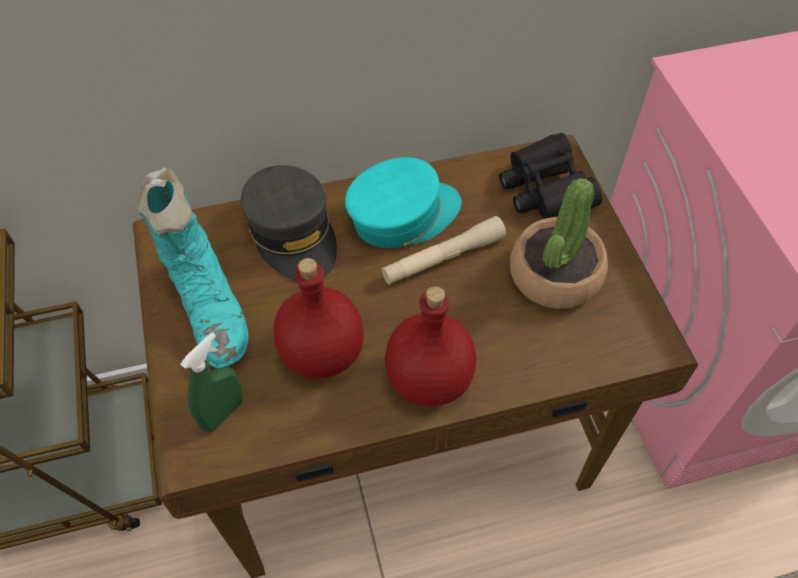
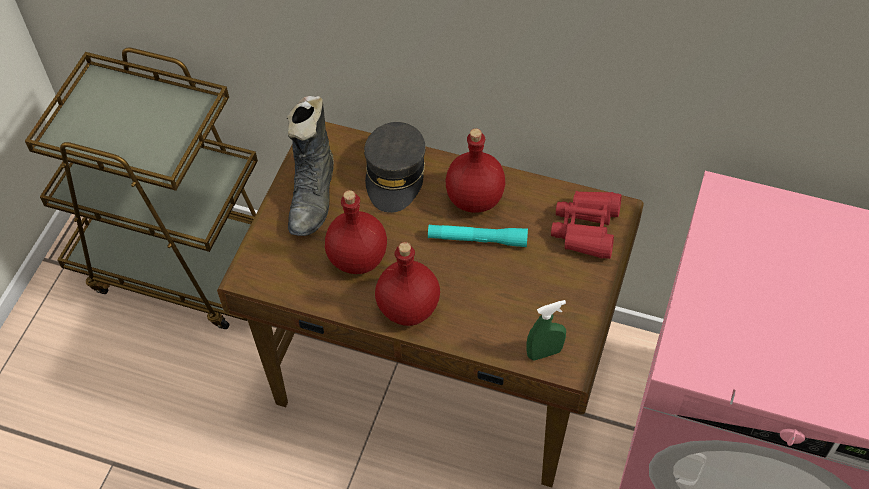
camera: 35 degrees right, 0 degrees up
turquoise boot [138,168,248,368] -> black boot [287,96,334,236]
green spray bottle [180,332,242,431] -> green spray bottle moved to [526,300,566,361]
turquoise cap [345,157,462,248] -> red bottle [446,129,505,213]
beige flashlight [382,216,506,285] -> turquoise flashlight [428,224,528,247]
black binoculars [499,133,603,219] -> red binoculars [551,191,621,259]
potted plant [510,178,608,309] -> none

